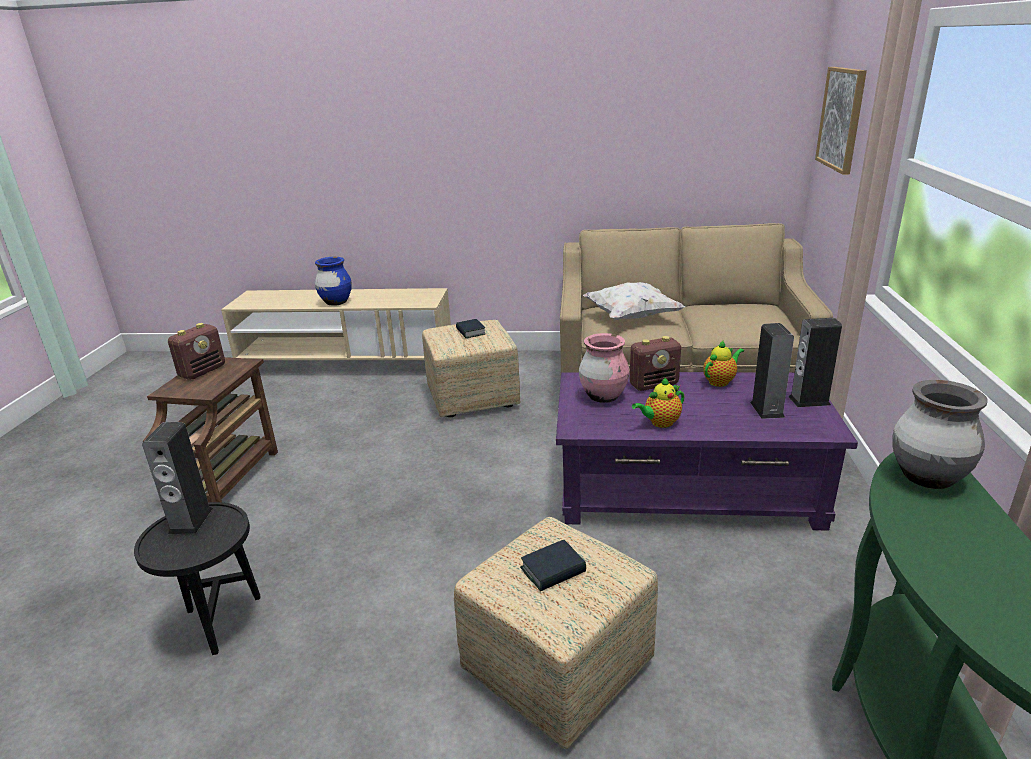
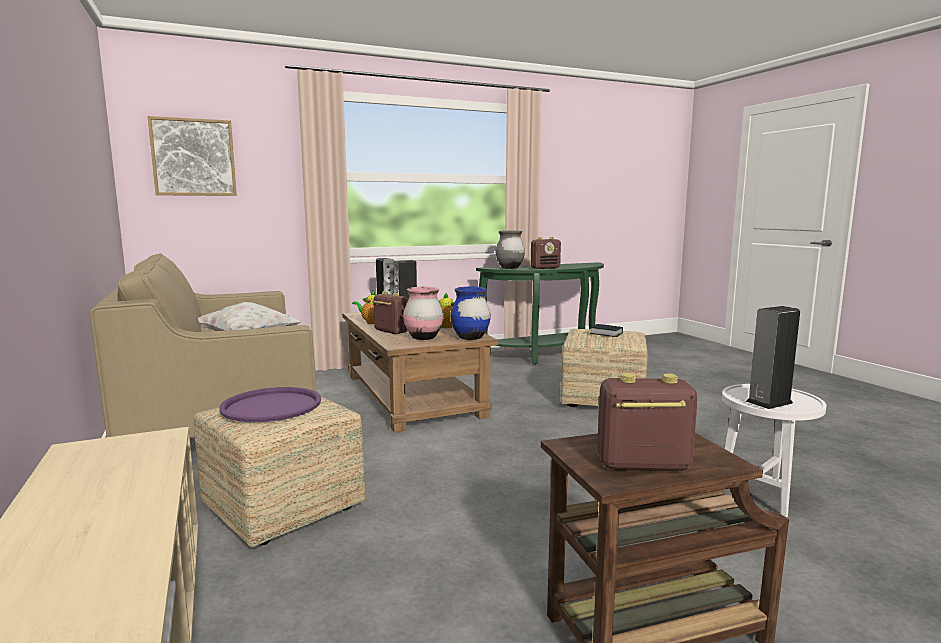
camera: 120 degrees left, 15 degrees down
black side table [134,502,261,655] -> white side table [722,384,826,518]
blue vase [315,257,352,306] -> blue vase moved to [450,287,491,340]
book [456,319,486,338] -> purple tray [219,387,321,422]
purple coffee table [556,372,858,531] -> brown coffee table [342,312,498,433]
none -> radio [531,237,561,269]

